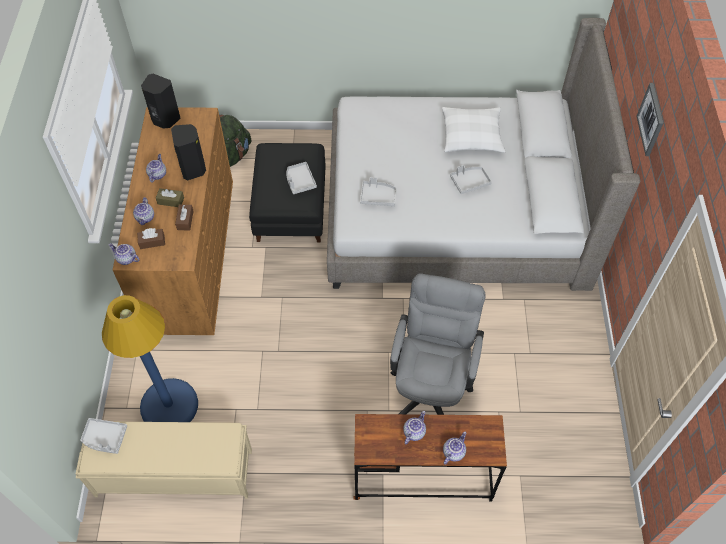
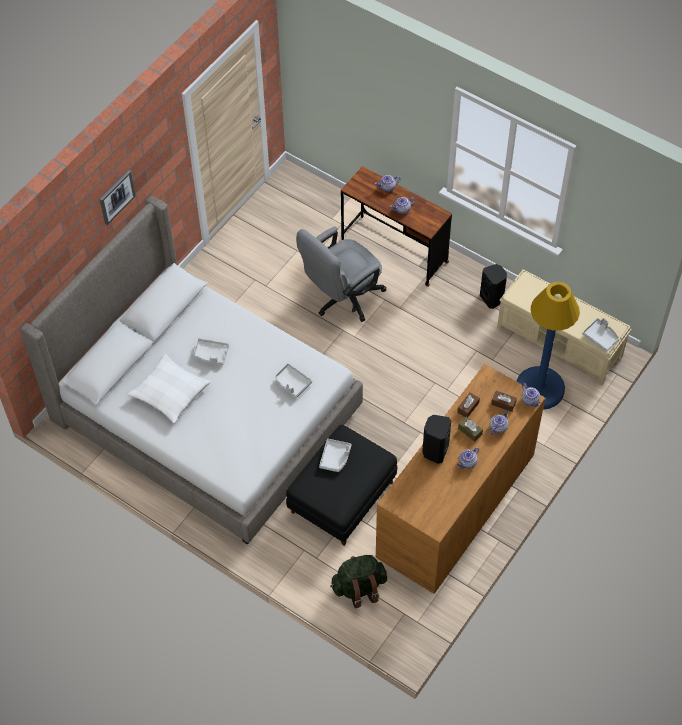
camera: 145 degrees left, 0 degrees up
black speaker [141,74,180,129] -> black speaker moved to [480,264,507,309]

